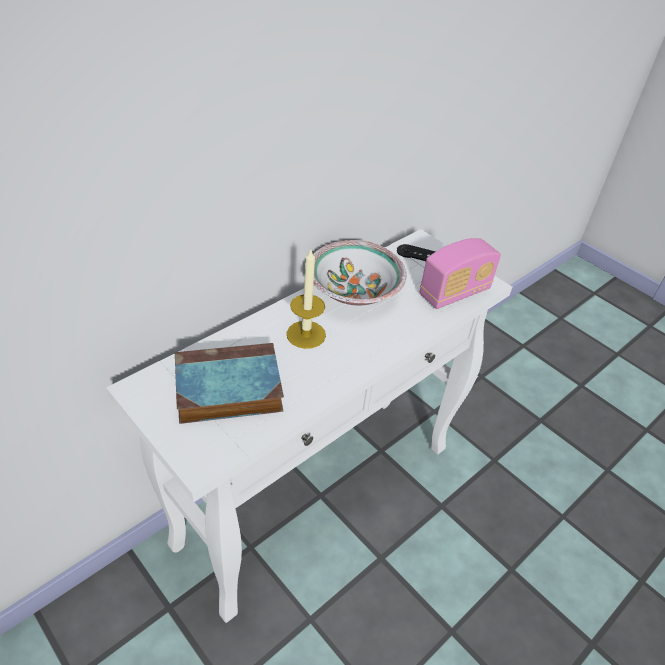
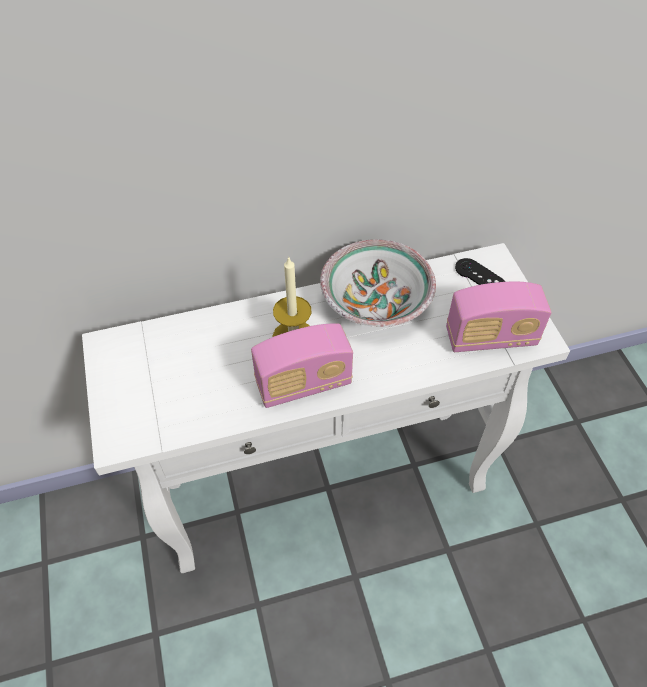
camera: 30 degrees right, 10 degrees up
book [175,343,284,424] -> none
none -> radio [251,323,353,408]

